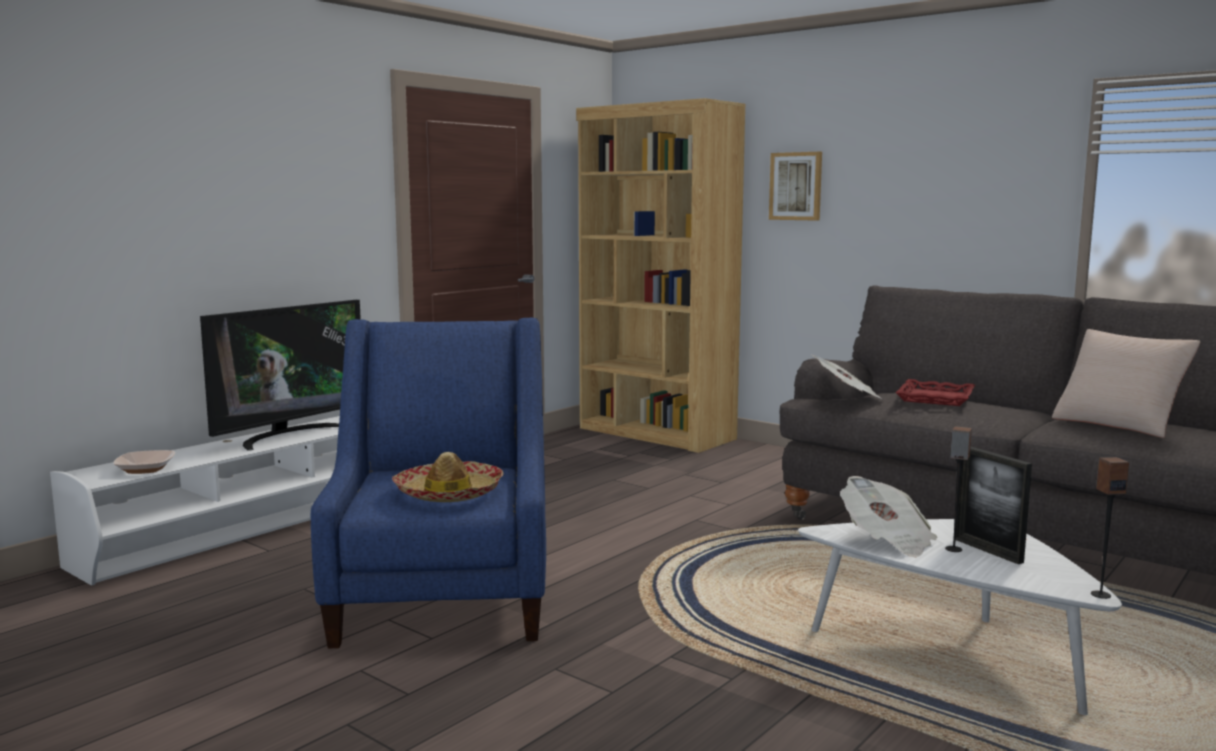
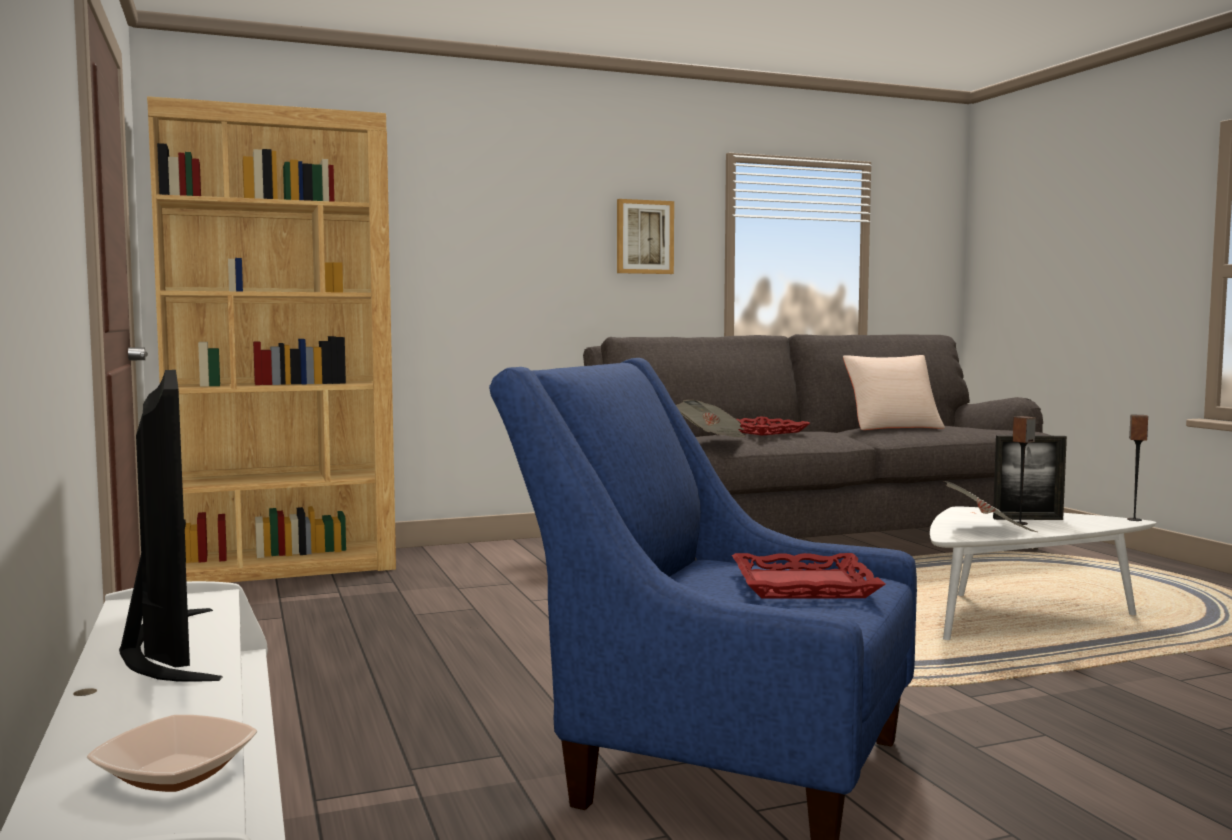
camera: 60 degrees left, 5 degrees down
hat [392,452,503,502] -> red tray [732,553,886,599]
picture [769,152,822,221] -> picture moved to [617,199,674,274]

